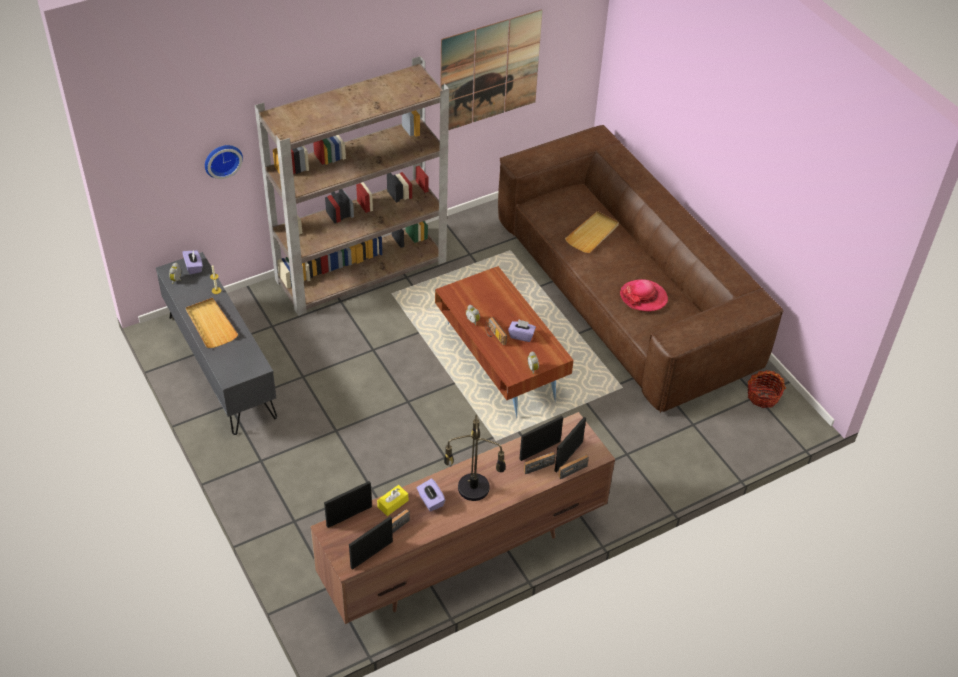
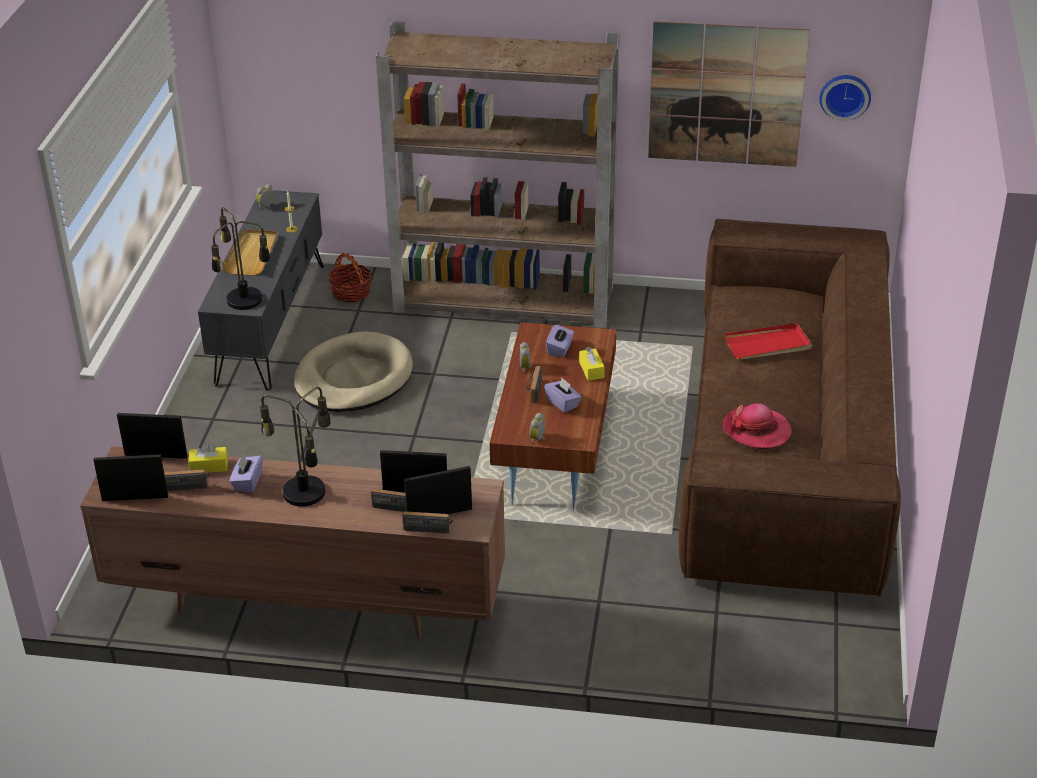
camera: 40 degrees right, 10 degrees down
purple tissue box [183,249,203,275] -> purple tissue box moved to [546,324,574,357]
wall clock [205,145,243,179] -> wall clock moved to [819,75,871,121]
beige tray [565,211,619,253] -> red tray [724,323,812,360]
basket [747,370,786,408] -> basket moved to [329,252,372,302]
none -> table lamp [211,207,270,310]
none -> beige dog bed [294,331,413,412]
none -> yellow tissue box [579,347,605,381]

